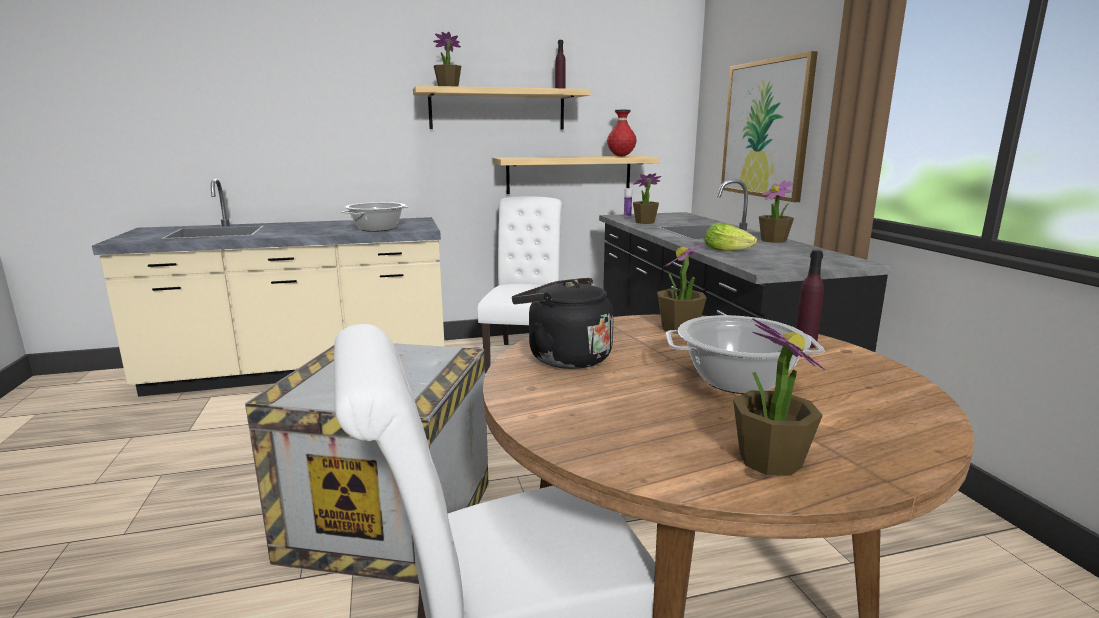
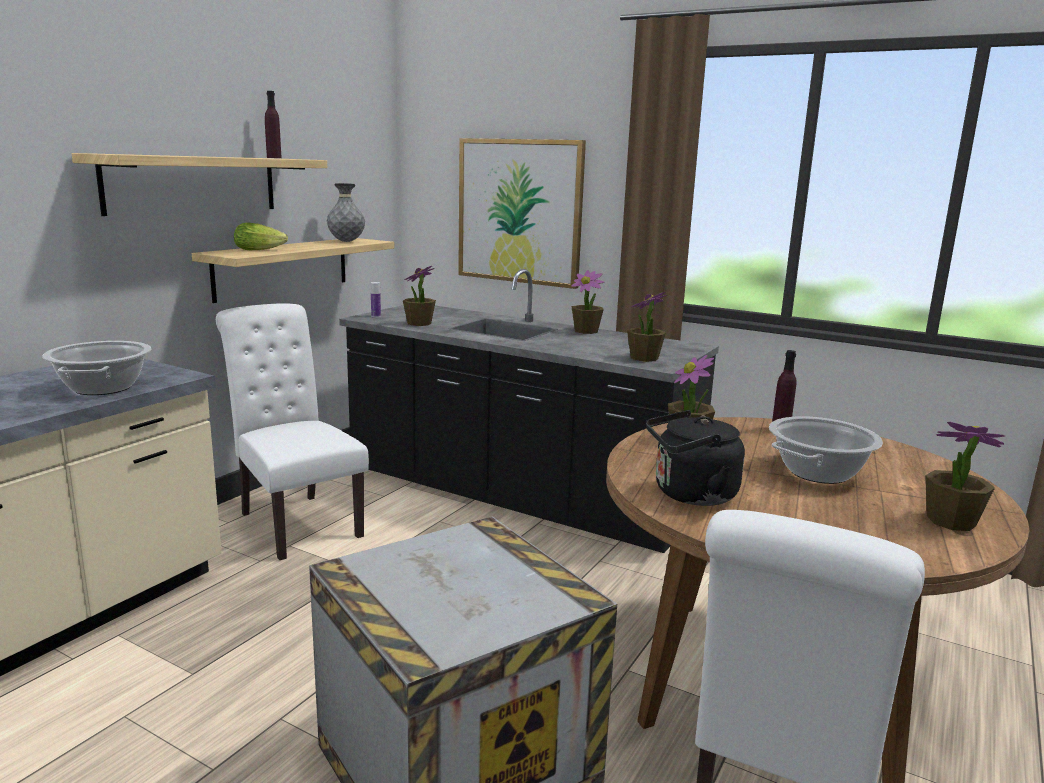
camera: 45 degrees left, 0 degrees up
potted plant [433,32,461,86] -> potted plant moved to [627,292,667,362]
red vase [607,110,637,157] -> grey vase [327,183,365,242]
lettuce [704,223,757,251] -> lettuce moved to [234,223,288,250]

